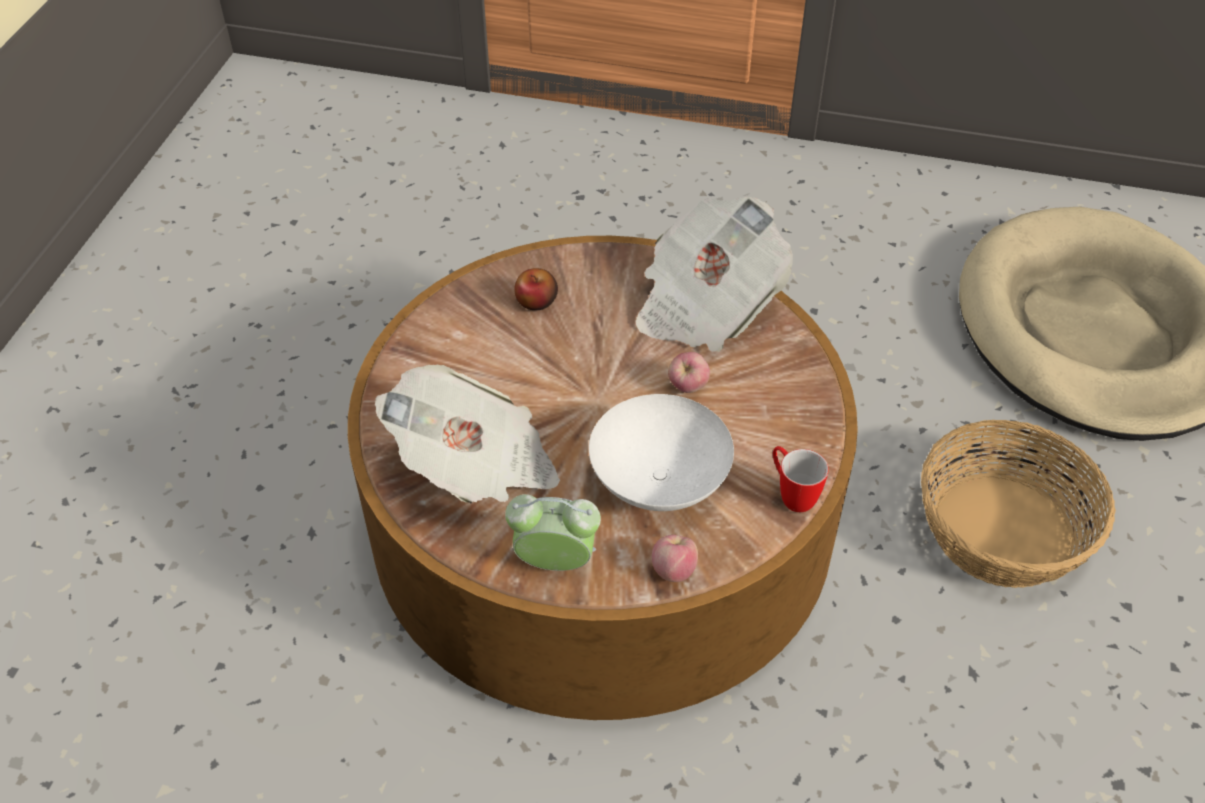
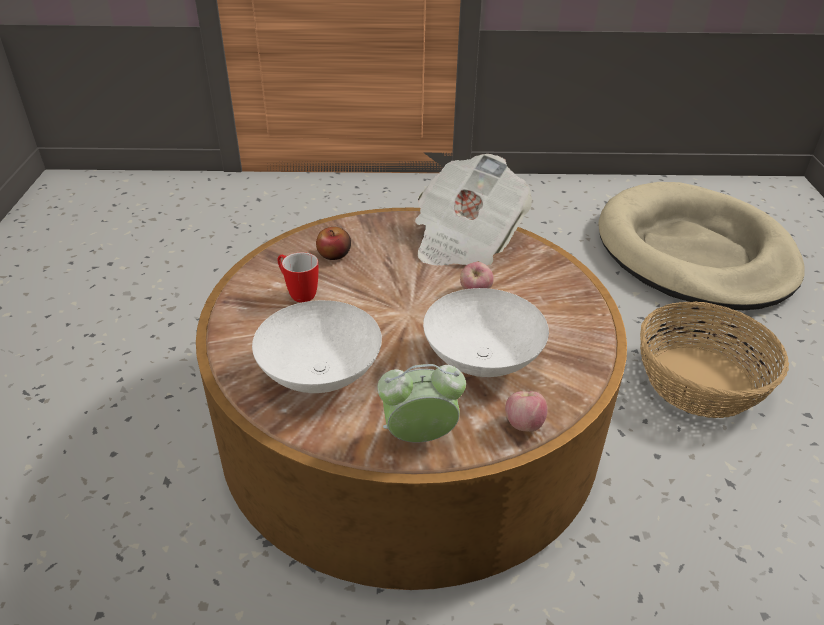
camera: 15 degrees left, 10 degrees down
newspaper [375,364,560,504] -> white bowl [252,300,382,393]
mug [773,446,829,512] -> mug moved to [278,252,318,303]

